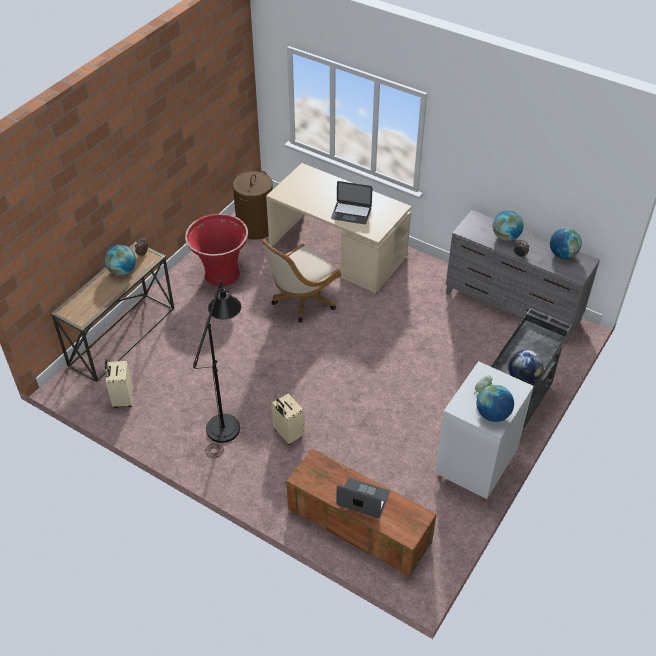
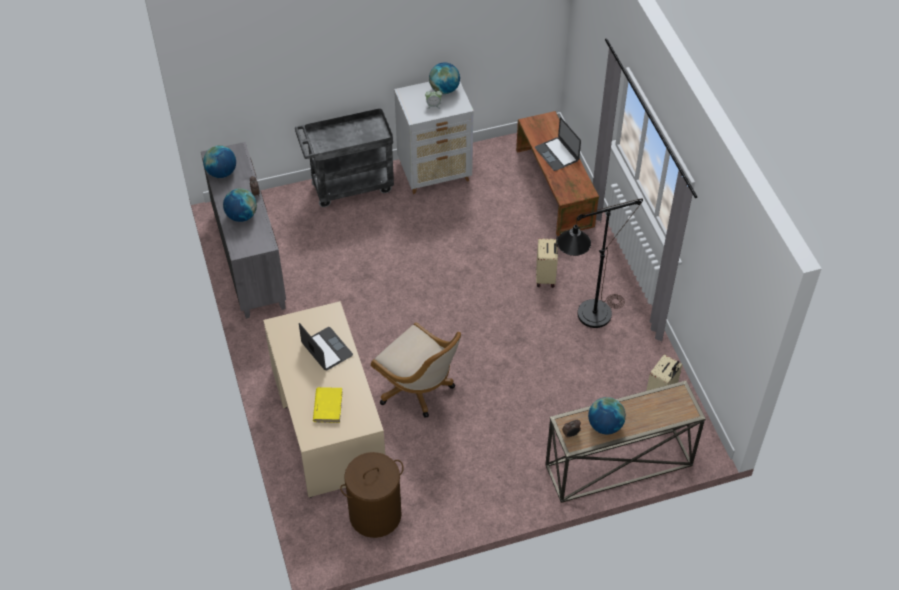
camera: 140 degrees left, 5 degrees up
red planter [185,214,248,286] -> none
office chair [262,239,341,323] -> office chair turned 45 degrees clockwise [371,322,461,418]
globe [508,350,544,384] -> none
none -> yellow book [313,387,343,423]

